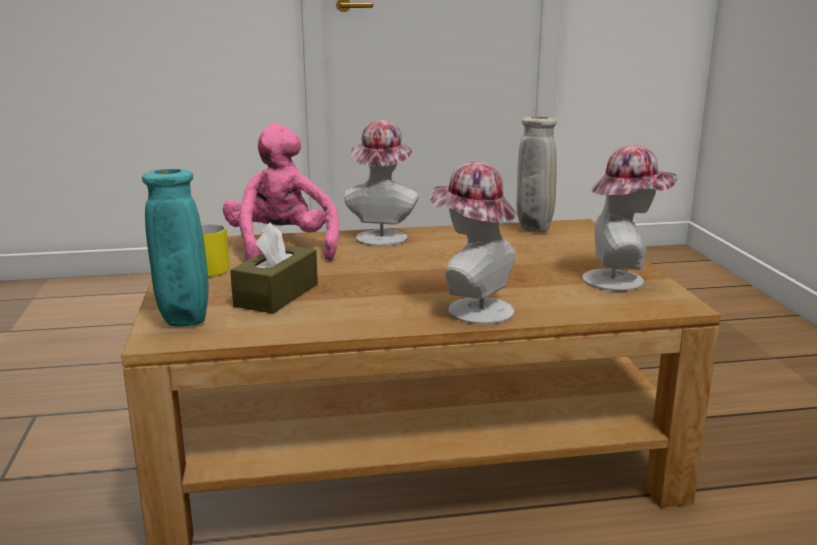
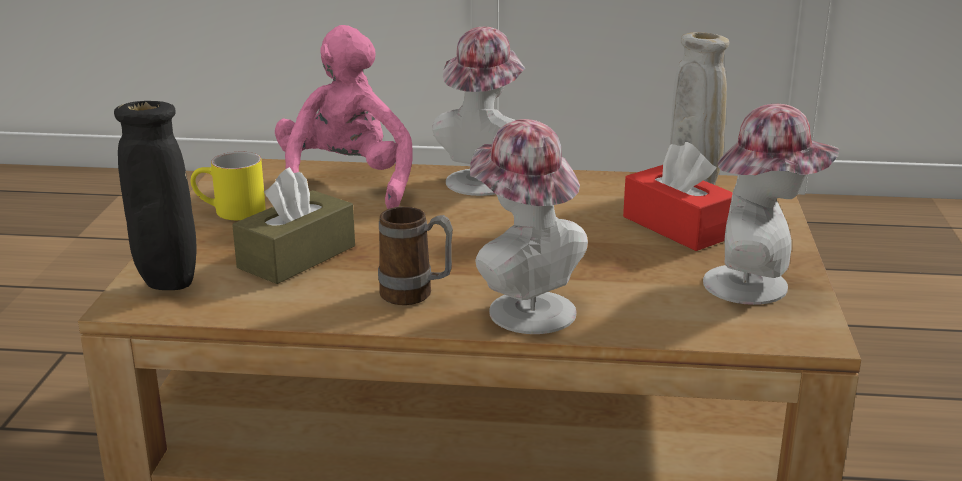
camera: 15 degrees right, 5 degrees up
turquoise vase [142,169,209,327] -> black vase [114,101,197,290]
none -> mug [378,206,453,305]
none -> red tissue box [623,142,733,251]

